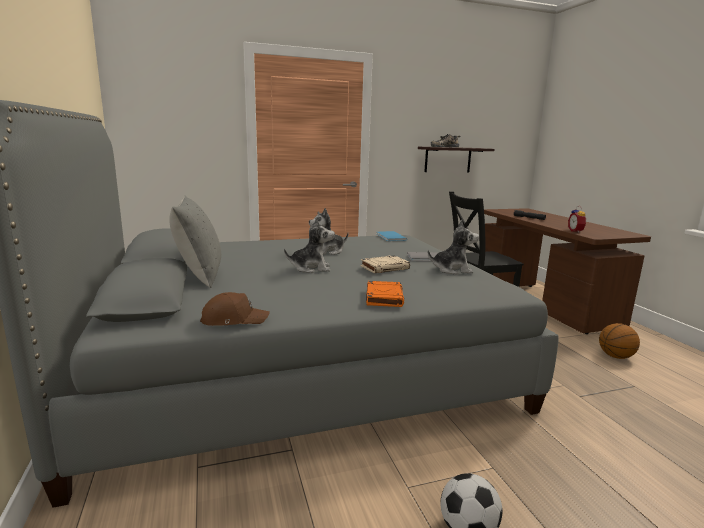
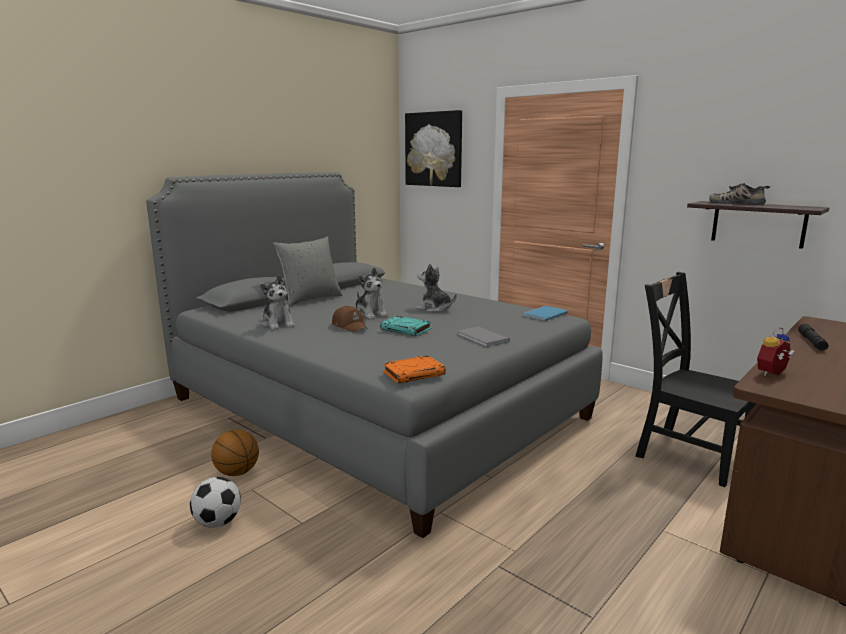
camera: 60 degrees right, 0 degrees up
brown cap [200,292,270,326] -> brown cap moved to [332,305,368,332]
beige book [360,255,410,273] -> turquoise book [380,316,432,336]
orange book [366,281,404,307] -> orange book moved to [383,355,446,383]
plush toy [428,220,479,275] -> plush toy moved to [260,275,295,330]
basketball [599,323,640,359] -> basketball moved to [211,430,259,476]
none -> picture [405,110,462,187]

